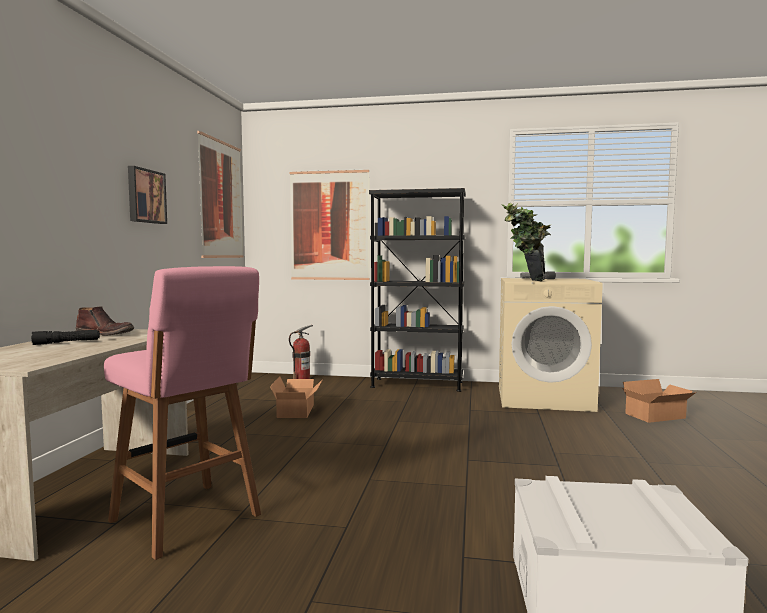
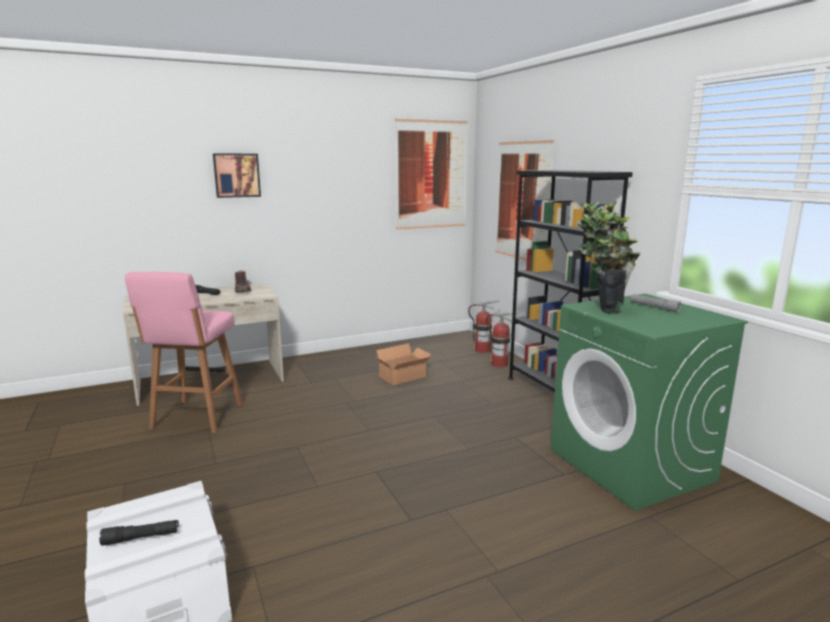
camera: 55 degrees right, 10 degrees up
picture [128,166,167,224] -> picture moved to [213,154,261,198]
beige washing machine [499,278,603,412] -> green washing machine [551,293,748,511]
cardboard box [623,379,697,423] -> none
none -> black flashlight [99,520,179,546]
none -> fire extinguisher [486,313,518,368]

